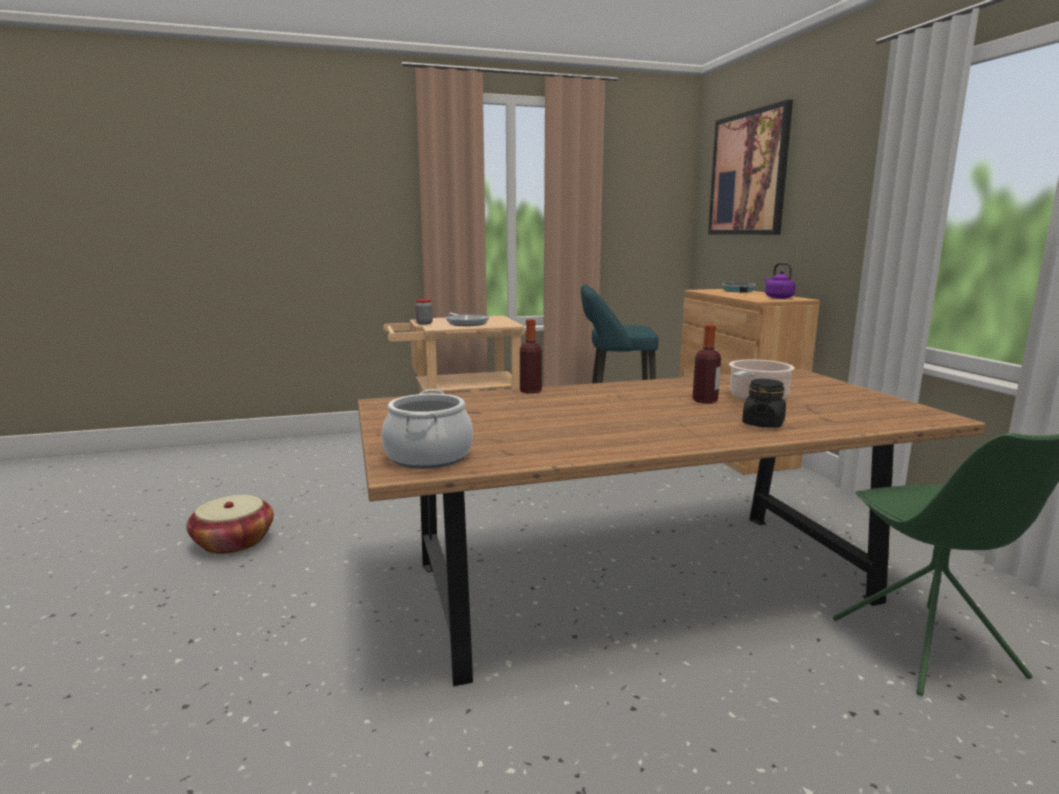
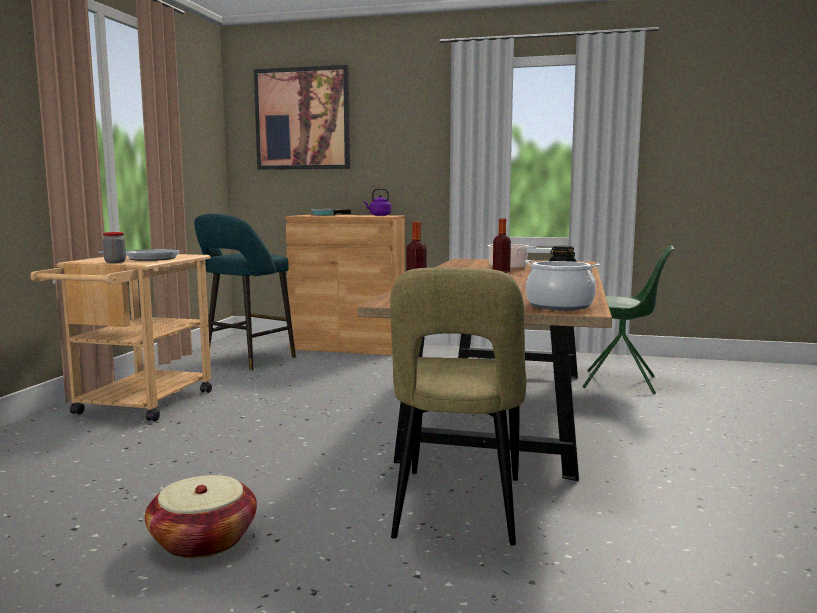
camera: 60 degrees left, 5 degrees down
none -> beige chair [390,267,527,546]

